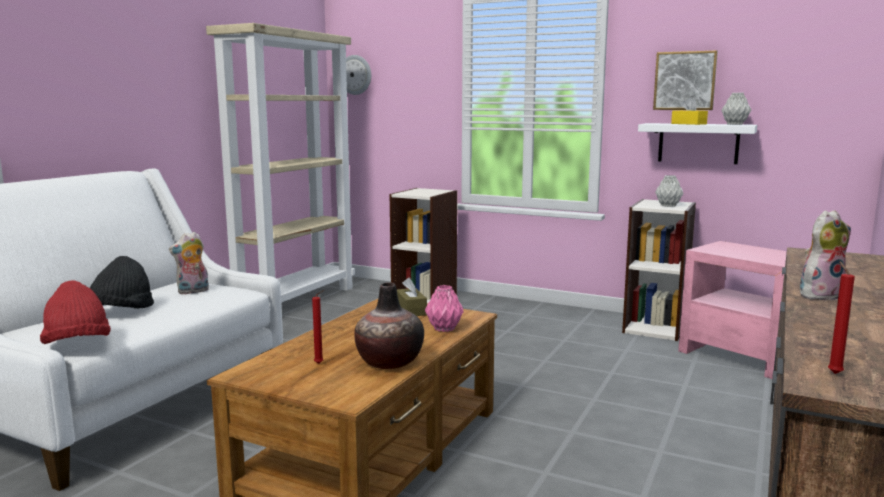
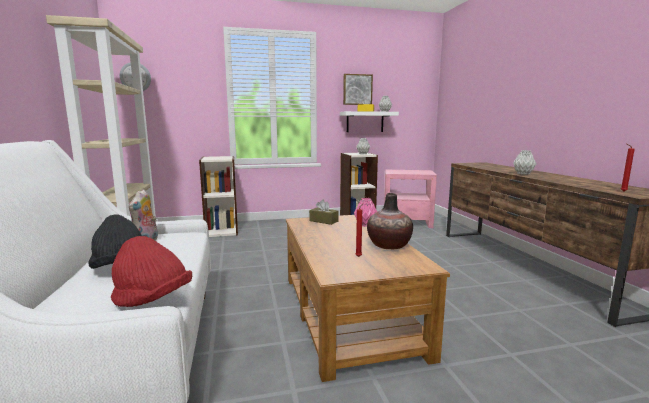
camera: 40 degrees left, 0 degrees up
plush toy [800,210,851,300] -> grey vase [513,150,536,175]

